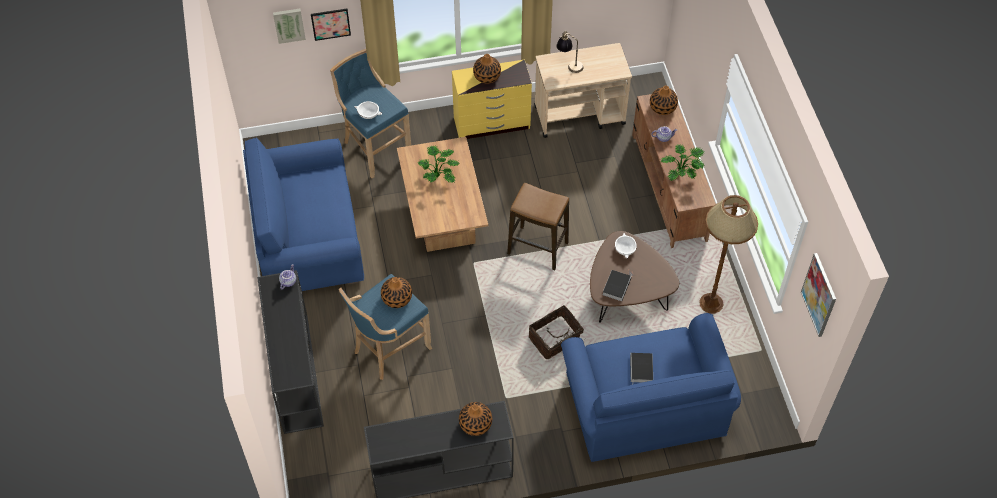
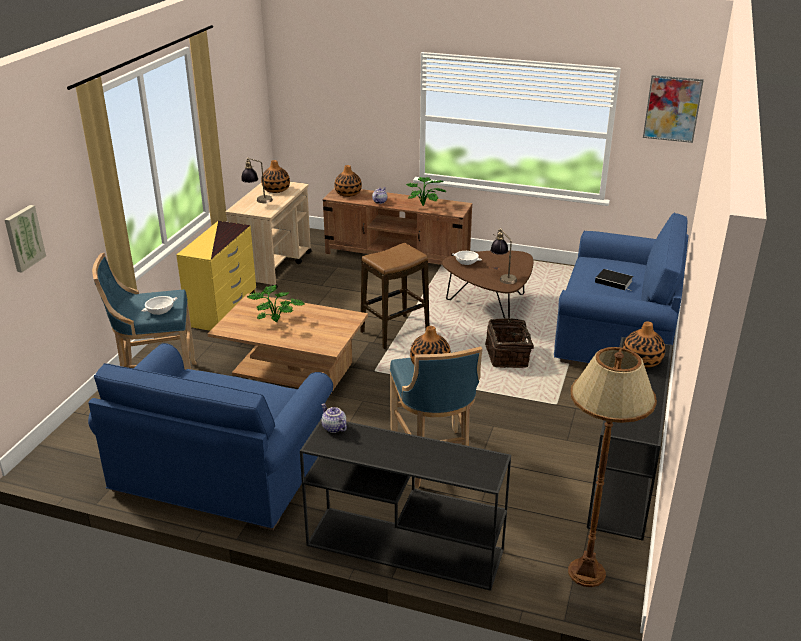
camera: 60 degrees left, 25 degrees down
picture [311,9,351,41] -> none
vase [473,54,501,83] -> vase moved to [261,160,290,193]
book [603,270,631,301] -> table lamp [490,228,517,284]
brown floor lamp [699,195,758,313] -> brown floor lamp moved to [568,347,657,587]

